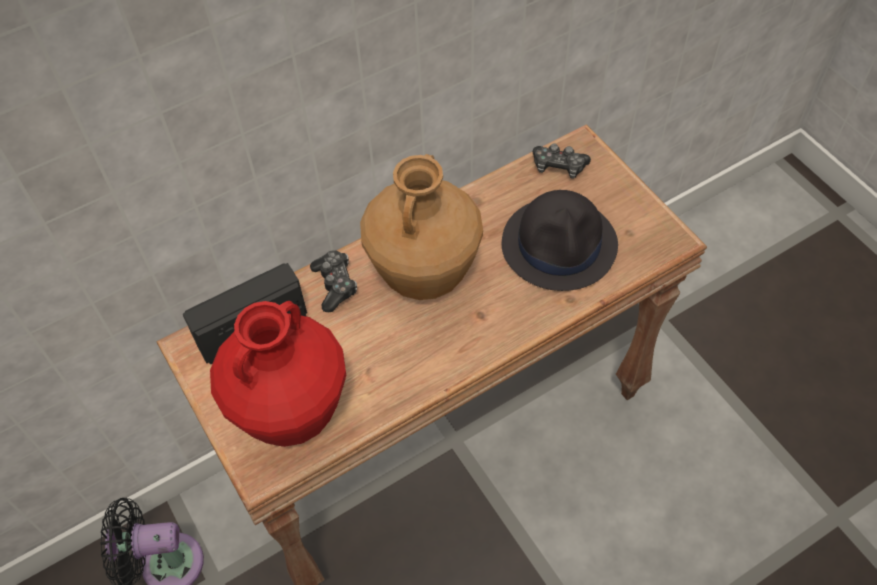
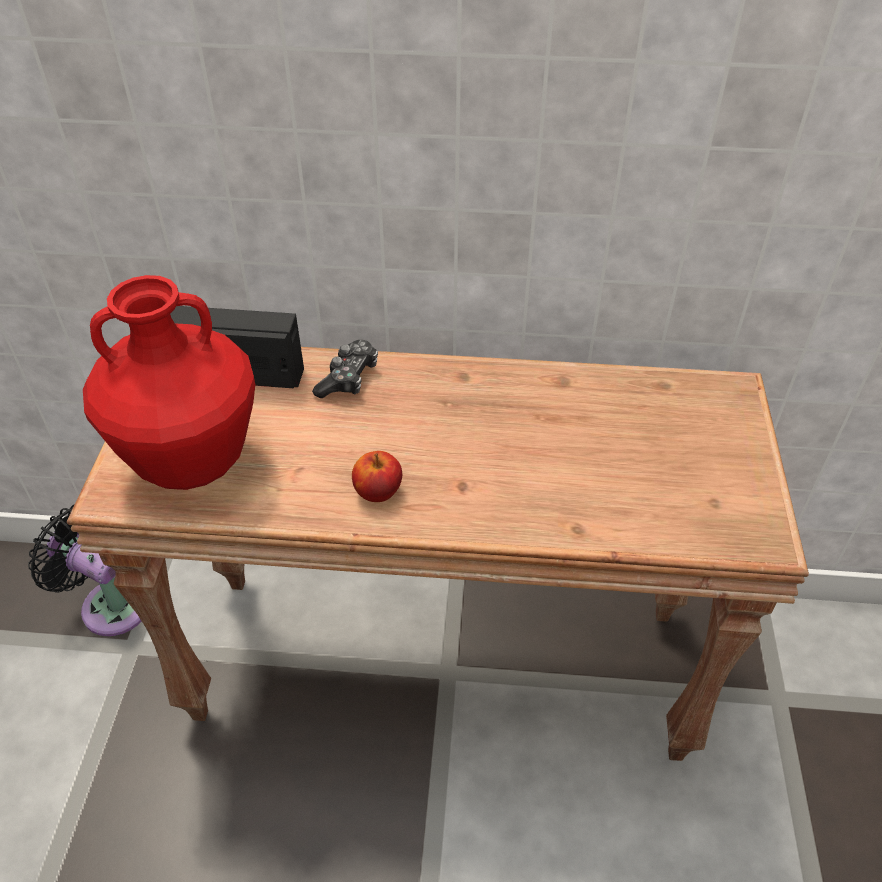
camera: 35 degrees right, 10 degrees down
brown vase [360,154,483,300] -> none
black hat [502,190,618,291] -> none
game controller [533,144,591,179] -> none
none -> apple [352,451,402,502]

